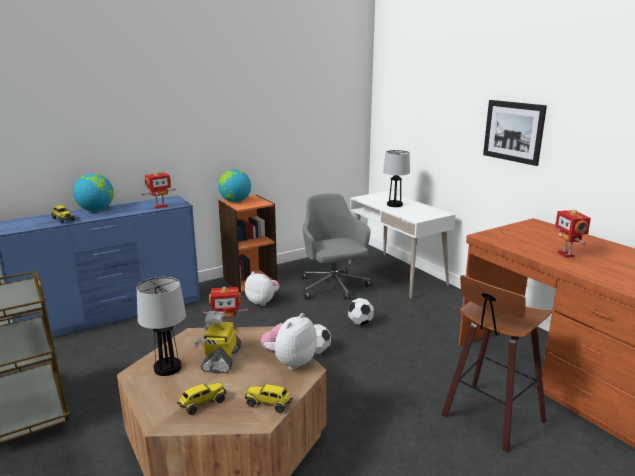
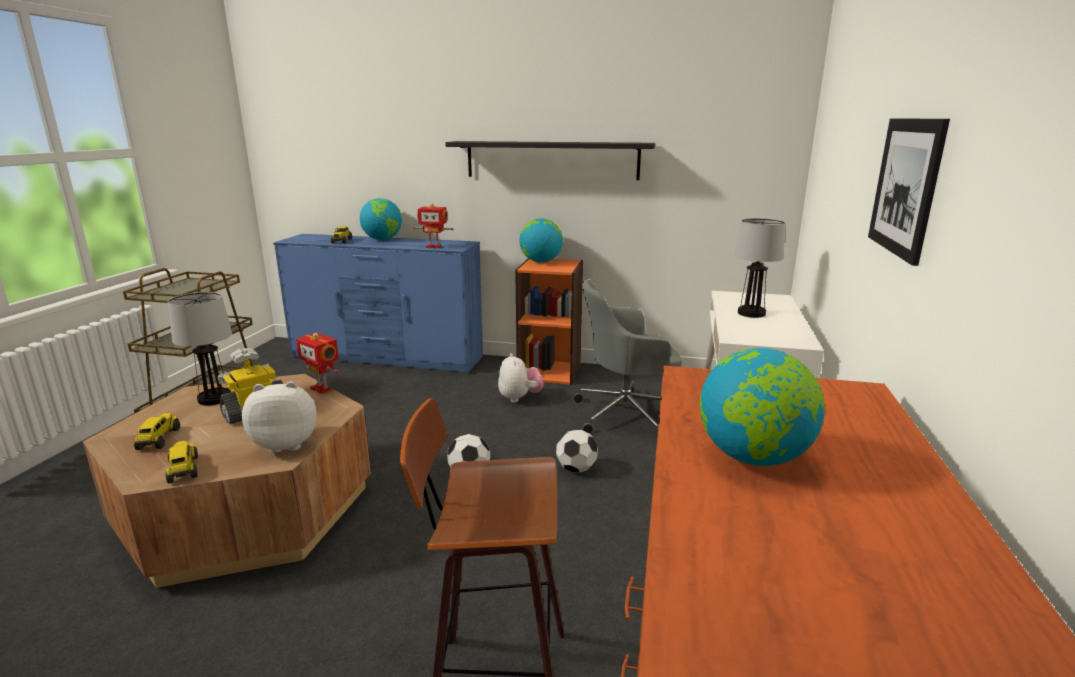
camera: 45 degrees right, 0 degrees up
toy truck [177,383,226,415] -> toy truck turned 105 degrees counterclockwise [134,413,180,450]
grey office chair [301,193,372,300] -> grey office chair turned 120 degrees counterclockwise [573,279,682,436]
toy robot [555,209,591,258] -> globe [700,348,825,466]
none -> black shelf [445,141,655,180]

